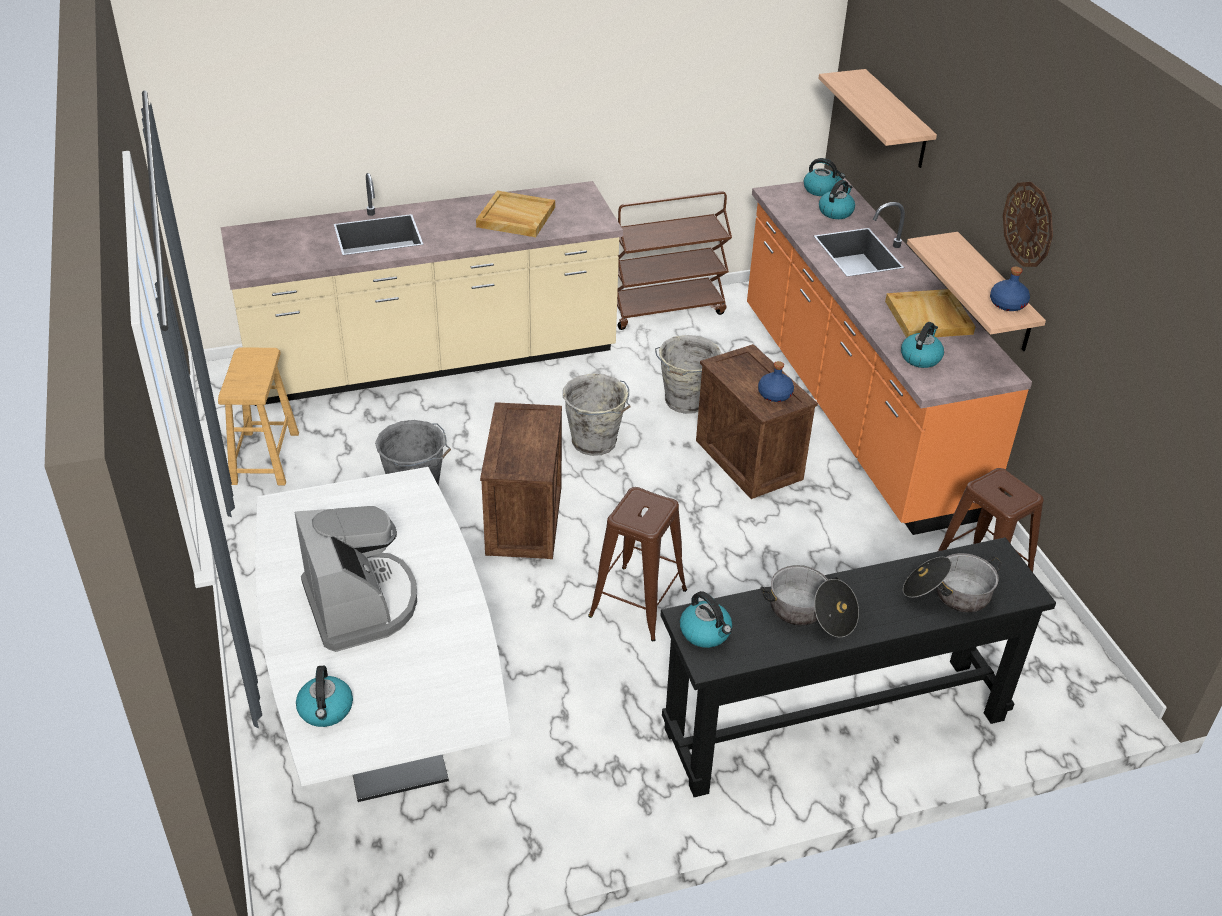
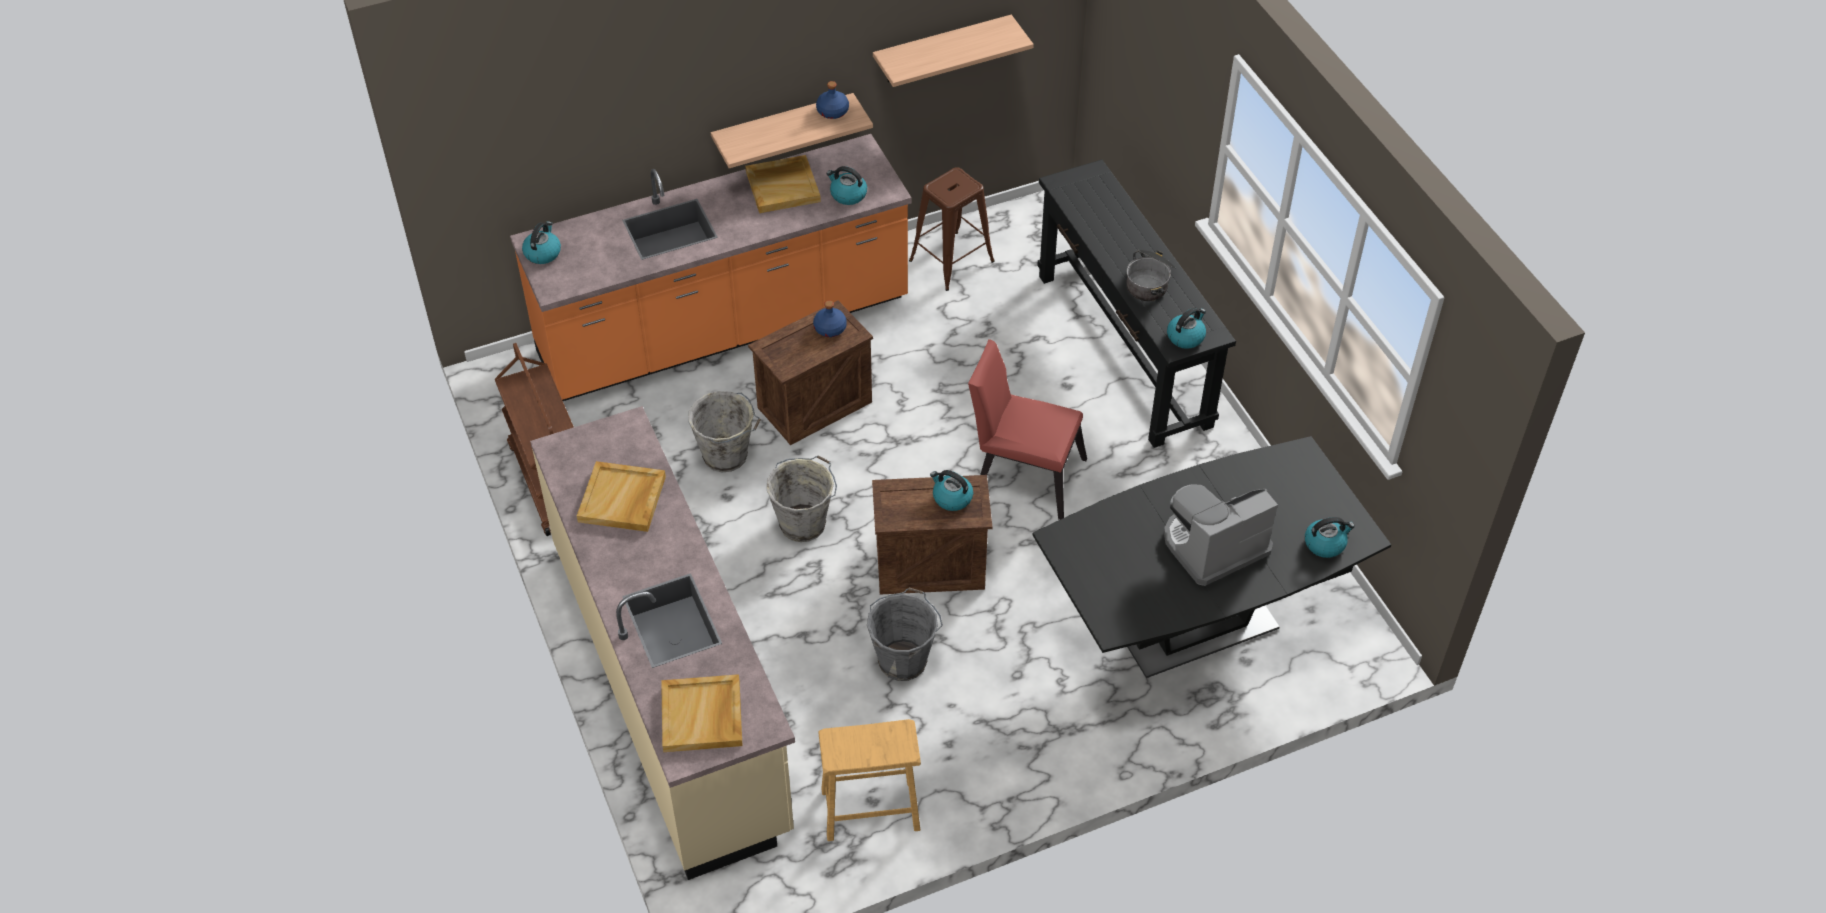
camera: 95 degrees left, 10 degrees up
white dining table [255,467,512,802] -> black dining table [1033,436,1391,678]
brown stool [588,487,687,641] -> red chair [968,339,1087,520]
shelf [818,69,937,168] -> shelf moved to [873,15,1034,87]
kettle [819,180,855,219] -> kettle moved to [930,470,973,511]
cooking pot [903,553,1002,613] -> none
wall clock [1003,182,1053,267] -> none
none -> beige tray [661,674,743,752]

